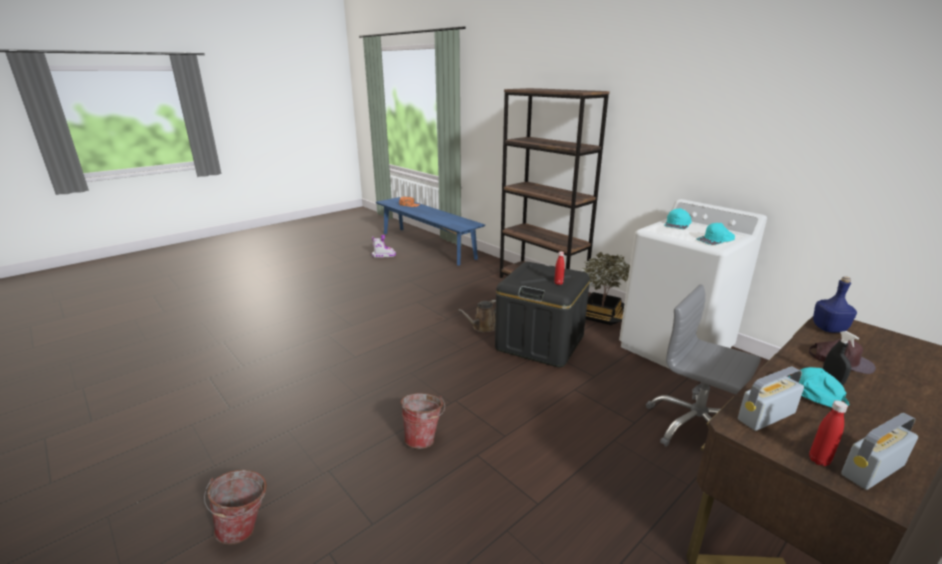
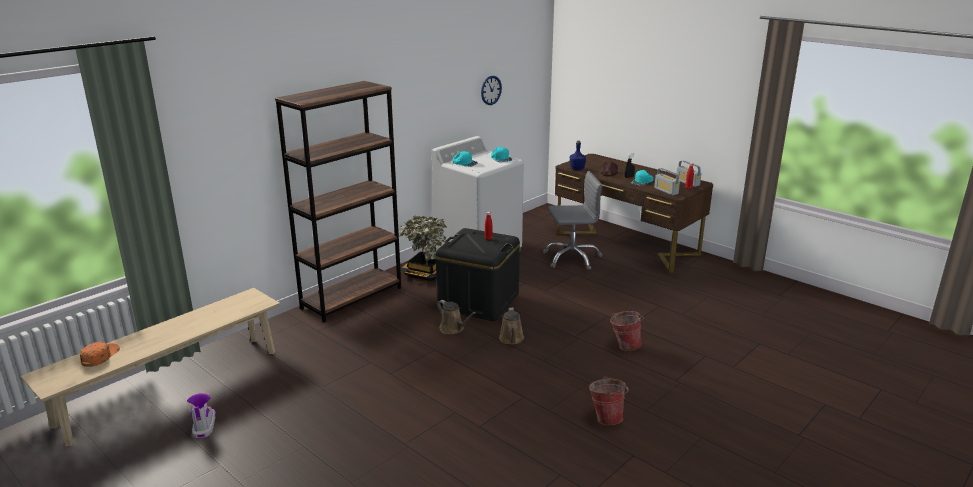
camera: 95 degrees left, 0 degrees up
bucket [204,470,267,545] -> bucket moved to [589,376,629,425]
blue bench [376,197,485,266] -> beige bench [20,288,280,447]
grey office chair [646,284,761,447] -> grey office chair turned 135 degrees counterclockwise [543,171,603,270]
none -> wall clock [481,76,502,105]
none -> brown watering can [499,307,524,344]

